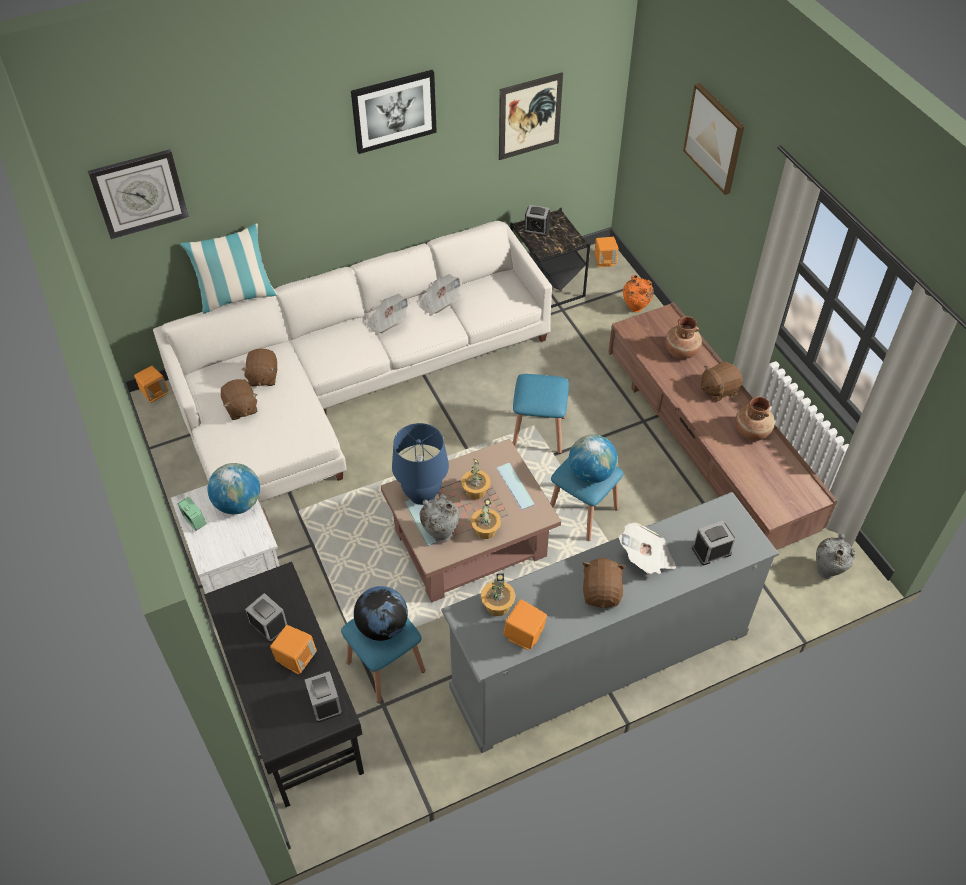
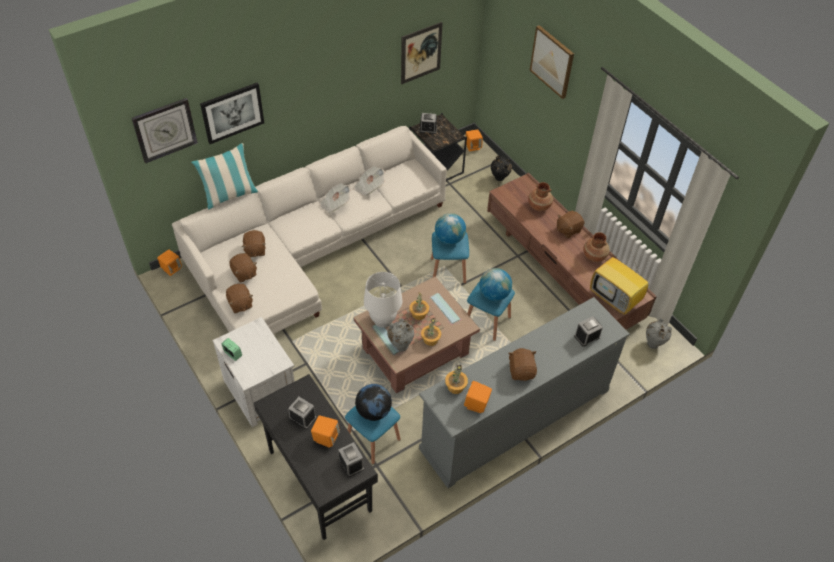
camera: 10 degrees left, 0 degrees up
globe [207,463,260,514] -> globe moved to [435,213,466,245]
picture [351,70,437,154] -> picture moved to [200,83,264,144]
blue table lamp [392,423,449,505] -> white table lamp [364,272,402,327]
newspaper [619,523,676,574] -> none
orange vase [623,275,654,312] -> black vase [491,156,512,181]
none -> brown plush toy [226,284,253,313]
none -> television [590,257,649,315]

